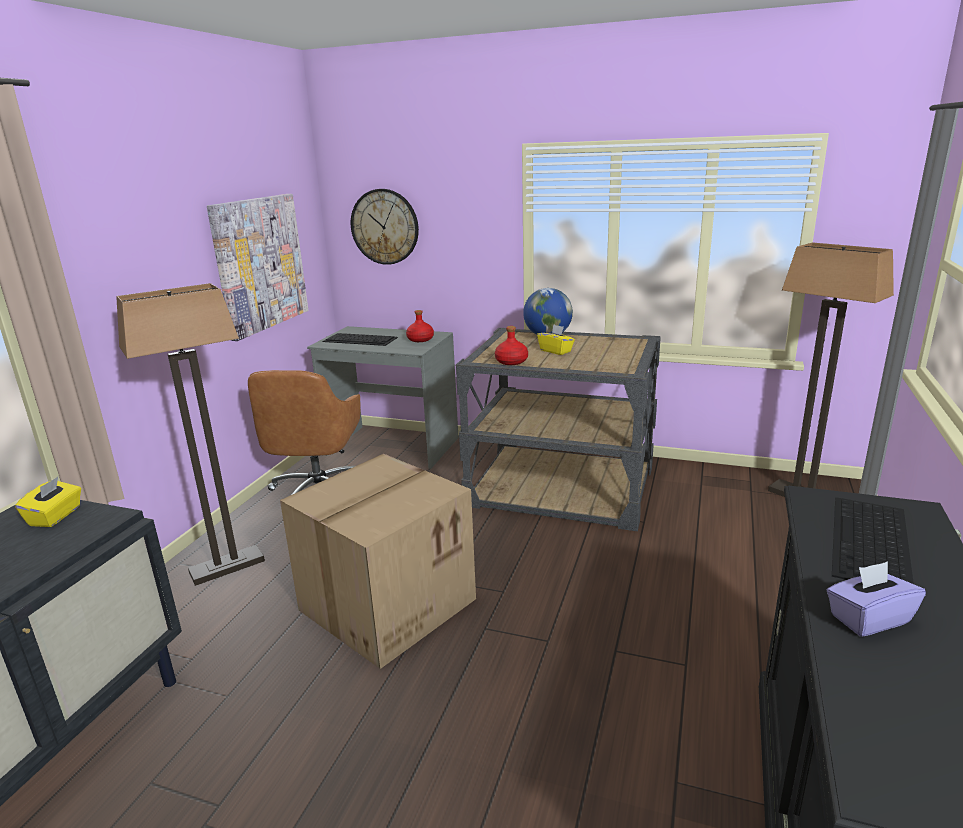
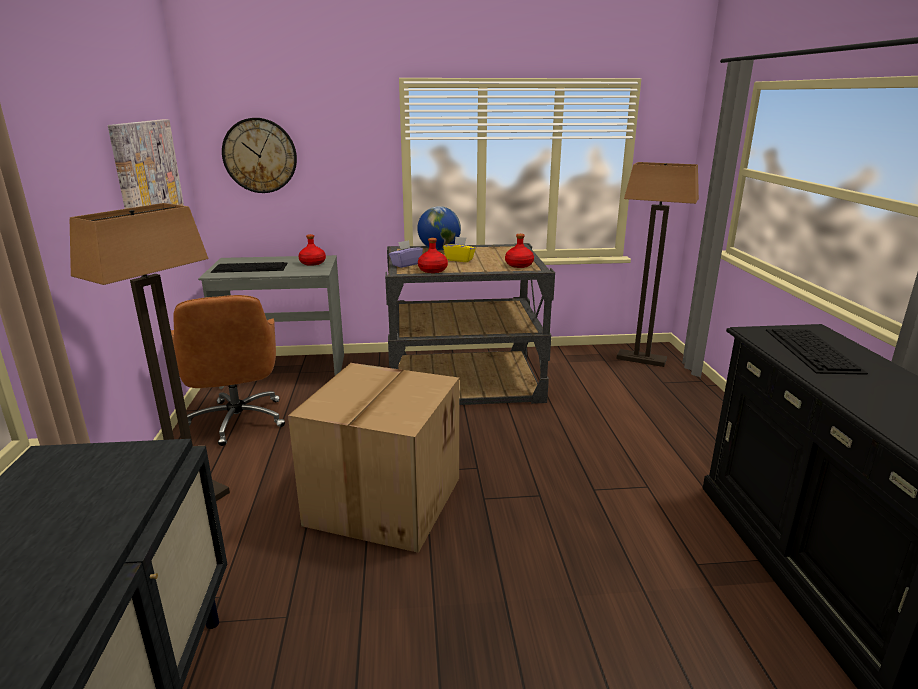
camera: 25 degrees left, 0 degrees up
yellow tissue box [15,477,81,527] -> none
purple tissue box [827,561,926,637] -> purple tissue box moved to [389,240,423,268]
none -> red bottle [505,234,534,268]

